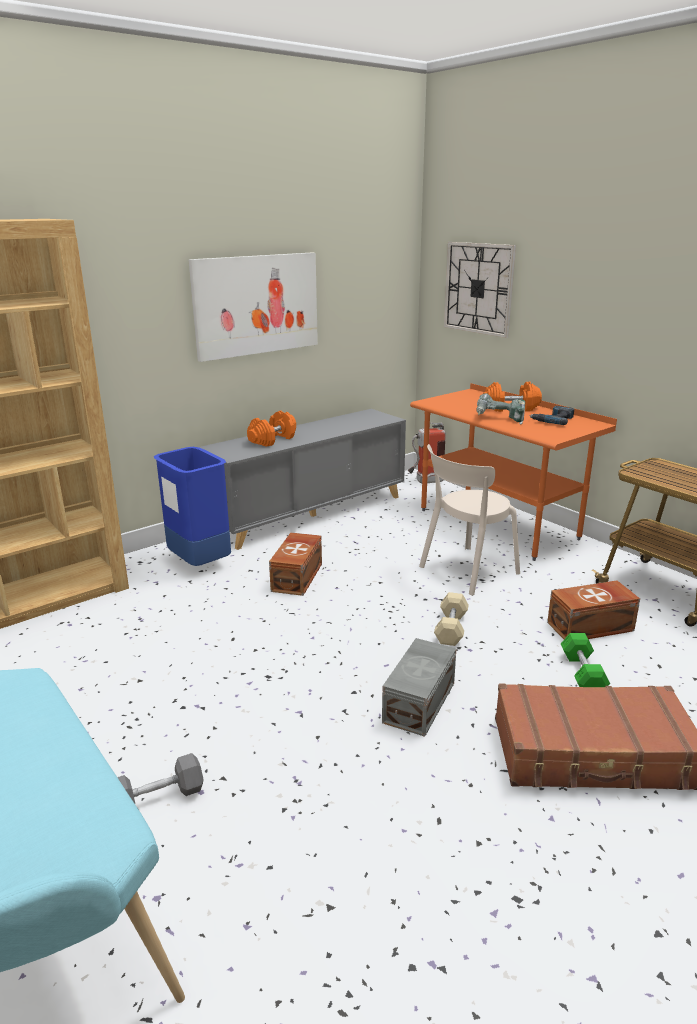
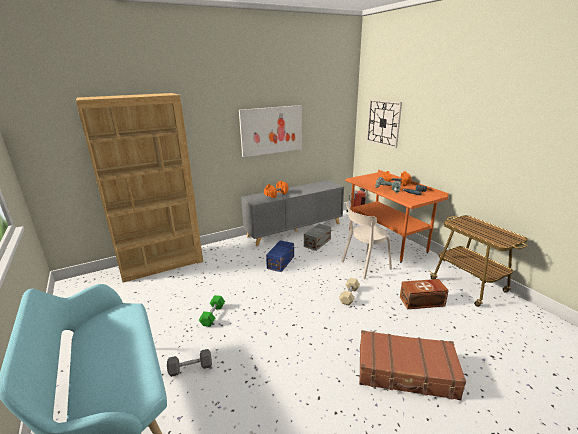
camera: 10 degrees right, 0 degrees up
blue trash can [154,447,231,566] -> none
brown storage box [269,533,322,596] -> blue storage box [266,241,294,272]
grey storage box [382,638,456,737] -> grey storage box moved to [304,224,331,251]
green dumbbell [561,633,610,687] -> green dumbbell moved to [199,295,225,327]

